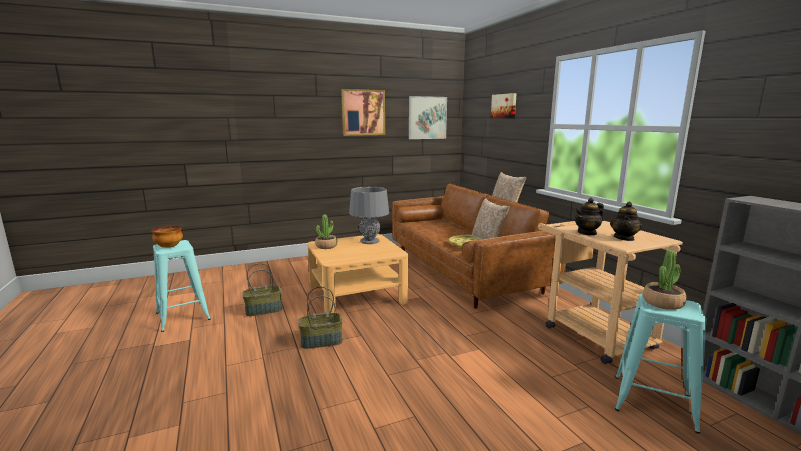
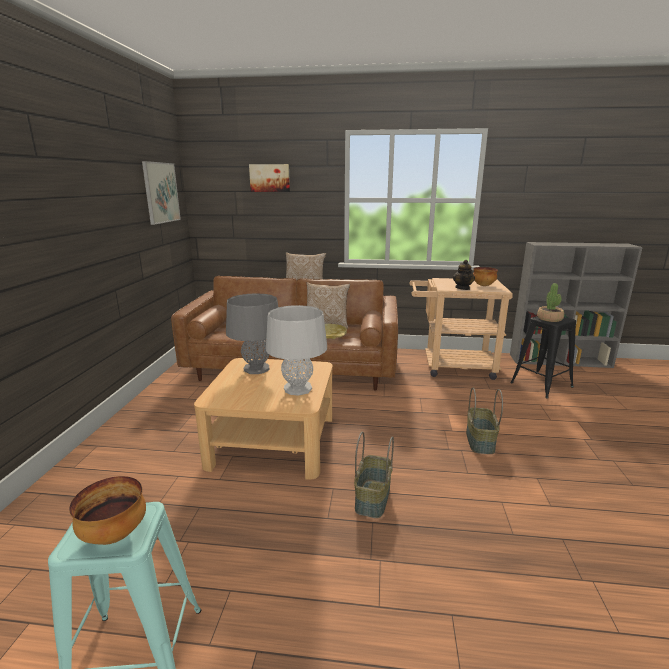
camera: 60 degrees left, 5 degrees up
basket [242,263,282,316] -> basket moved to [466,388,503,454]
potted plant [315,215,337,249] -> none
picture [341,89,385,136] -> none
teapot [610,202,642,241] -> bowl [473,267,498,286]
turquoise stool [615,294,707,433] -> black stool [510,316,576,399]
none -> grey table lamp [266,305,327,396]

